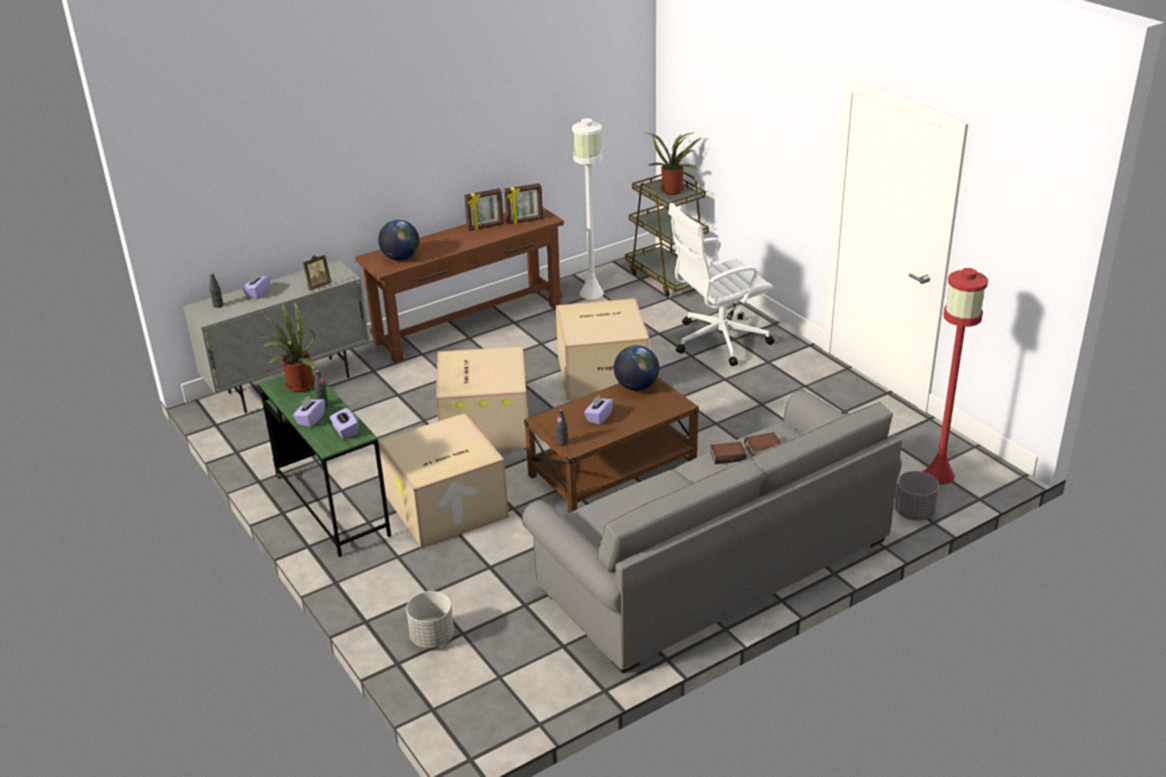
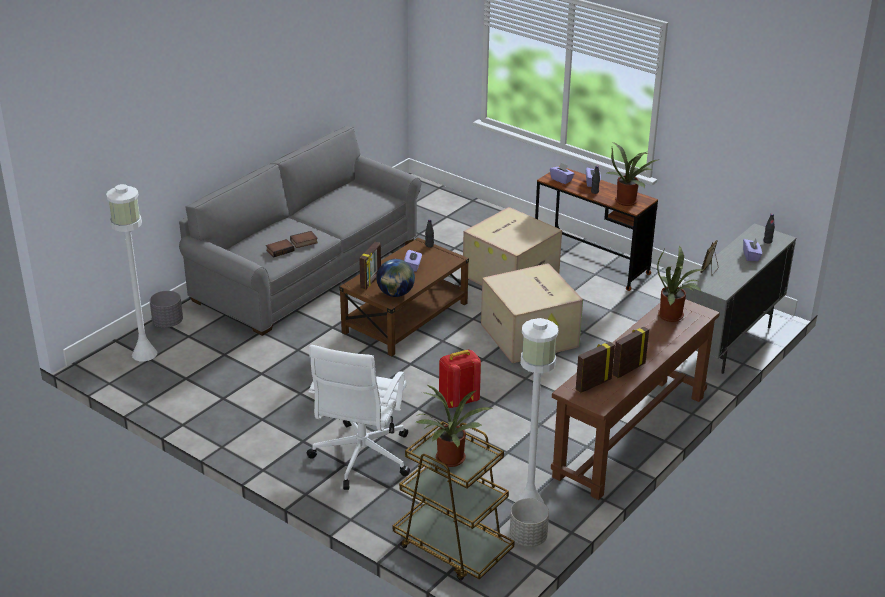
camera: 160 degrees right, 0 degrees up
green desk [259,369,391,557] -> brown desk [535,166,658,291]
globe [378,220,419,261] -> potted plant [657,246,704,322]
grey planter [406,591,454,648] -> grey planter moved to [510,498,549,547]
cardboard box [556,298,649,400] -> red backpack [439,350,481,408]
white office chair [668,203,775,366] -> white office chair turned 150 degrees clockwise [307,345,410,490]
red floor lamp [924,268,988,485] -> white floor lamp [106,184,157,361]
none -> picture frame [359,242,381,290]

